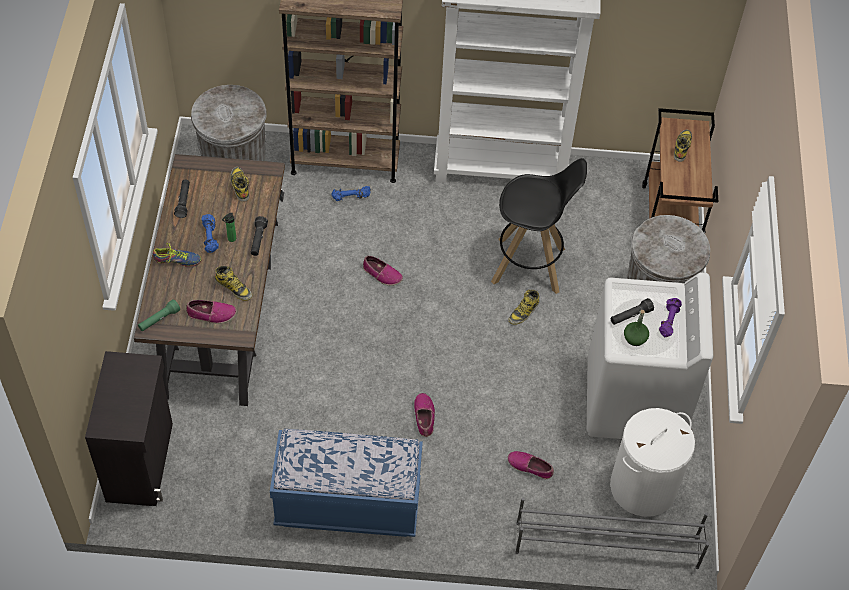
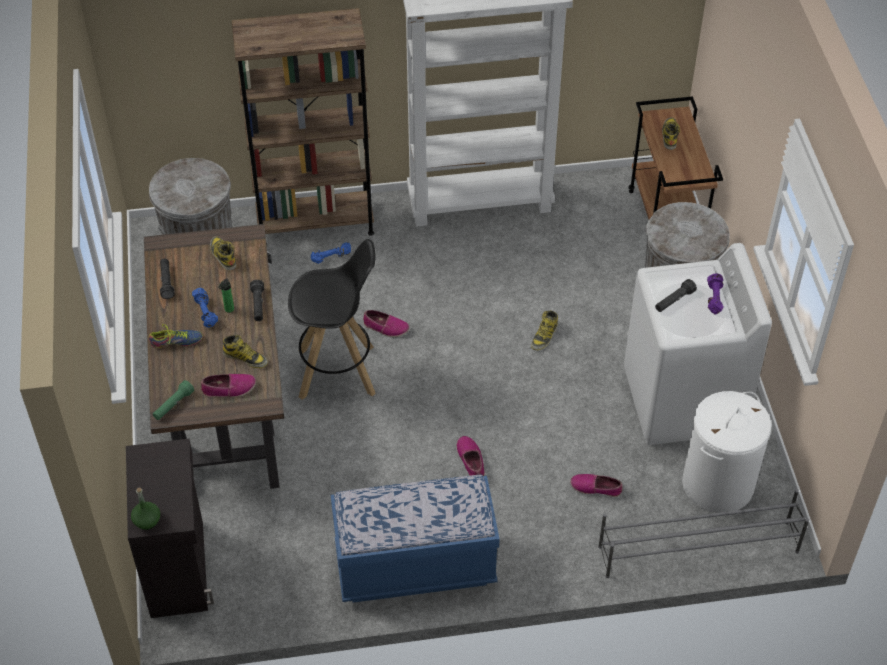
camera: 10 degrees left, 5 degrees down
black stool [491,158,587,294] -> black stool moved to [288,239,376,400]
green bottle [624,310,649,346] -> green bottle moved to [131,488,160,530]

